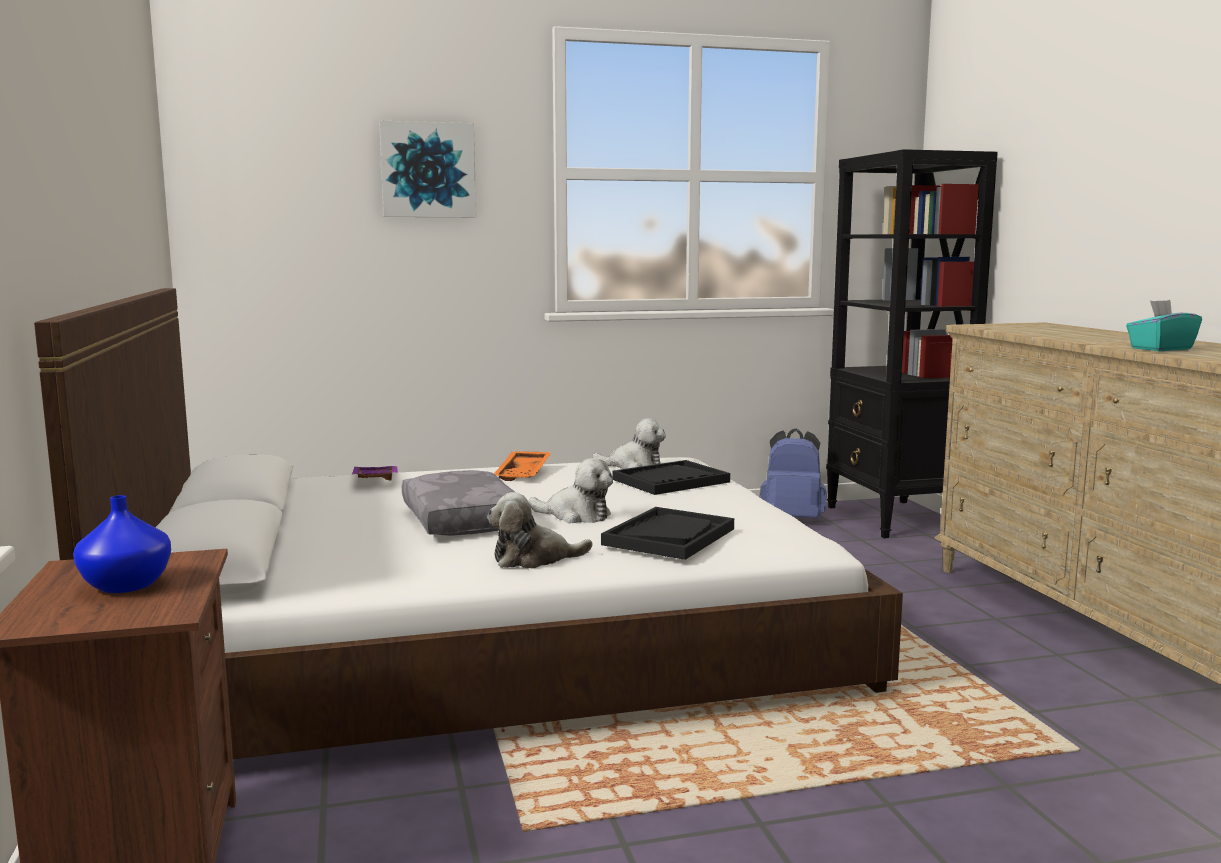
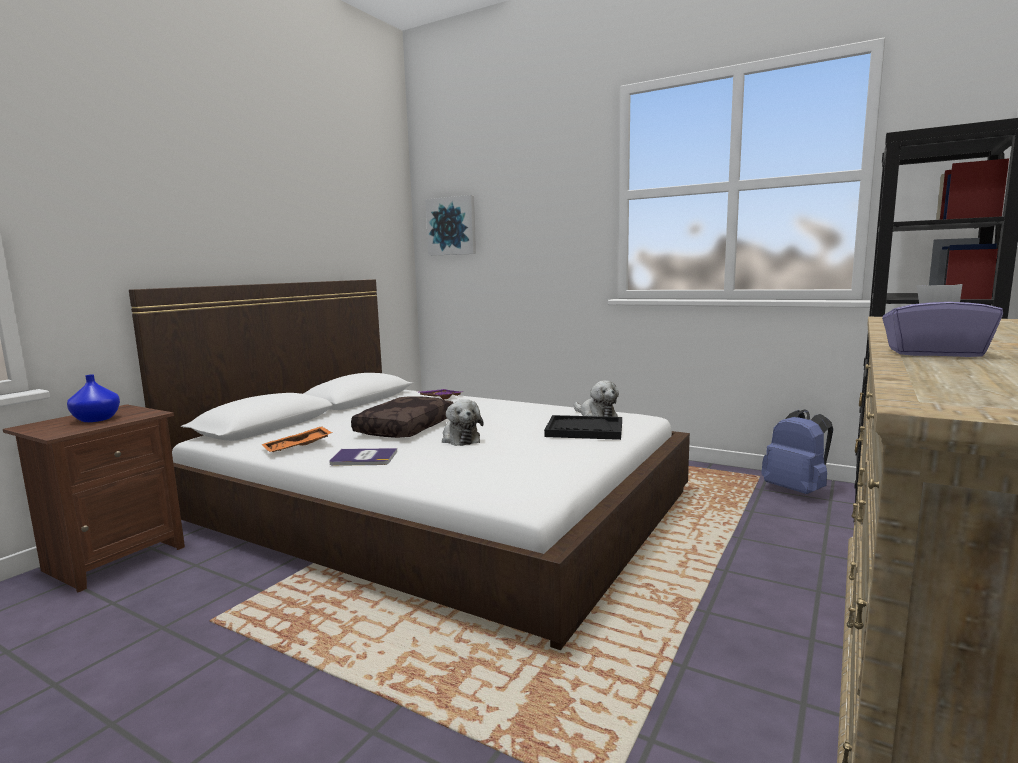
camera: 45 degrees right, 0 degrees up
picture [379,121,476,217] -> picture moved to [425,195,476,256]
grey pillow [402,470,515,536] -> brown pillow [351,396,453,438]
plush toy [487,492,592,568] -> book [329,448,397,466]
orange tray [494,451,551,481] -> orange tray moved to [261,426,332,452]
black tray [601,507,734,560] -> none
turquoise tissue box [1126,300,1202,351] -> purple tissue box [882,284,1003,357]

